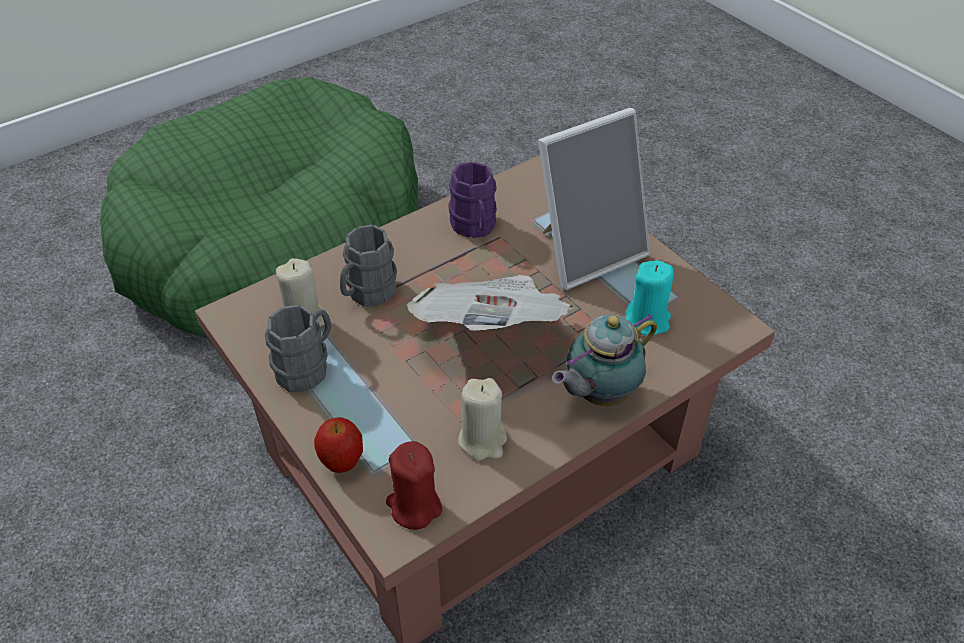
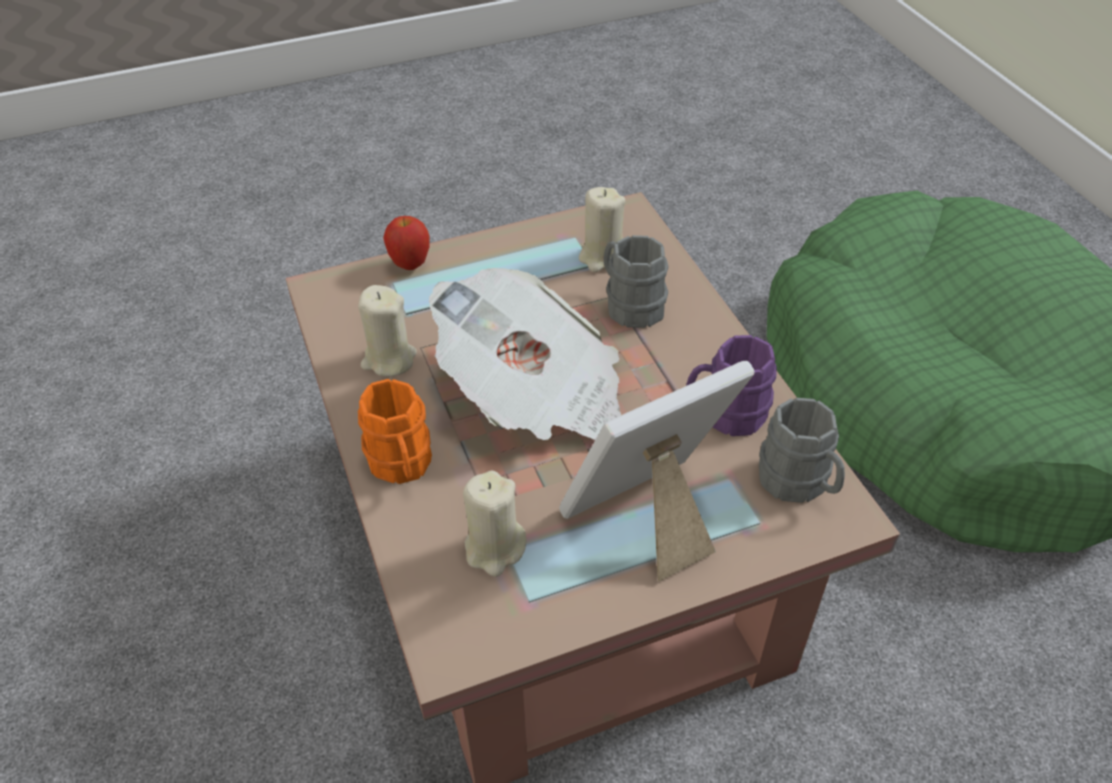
camera: 105 degrees right, 0 degrees up
grey mug [265,305,331,393] -> grey mug moved to [759,398,845,503]
red candle [386,441,442,530] -> none
picture frame [538,108,650,290] -> picture frame turned 75 degrees clockwise [559,361,754,582]
teapot [552,314,657,406] -> orange mug [358,379,432,484]
turquoise candle [625,260,673,335] -> beige candle [463,470,527,577]

